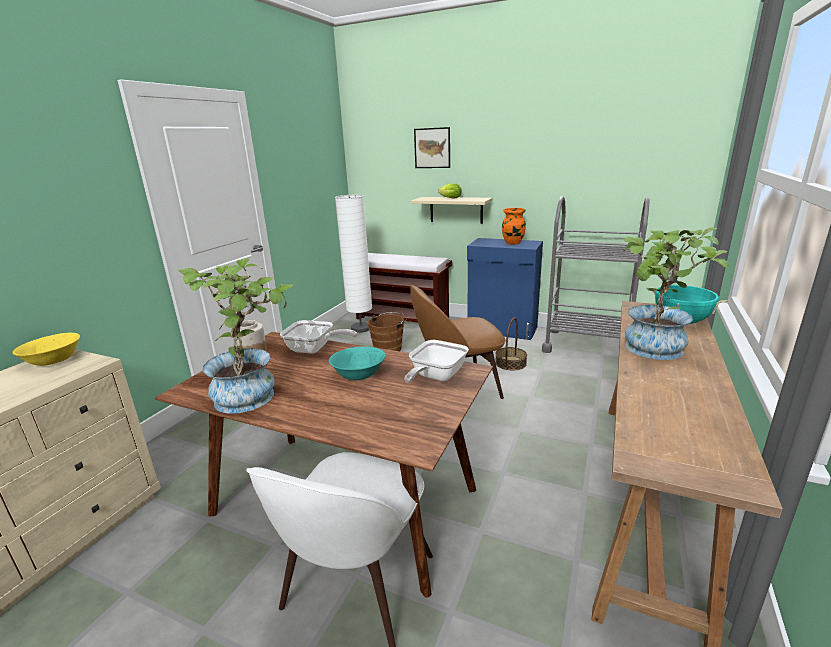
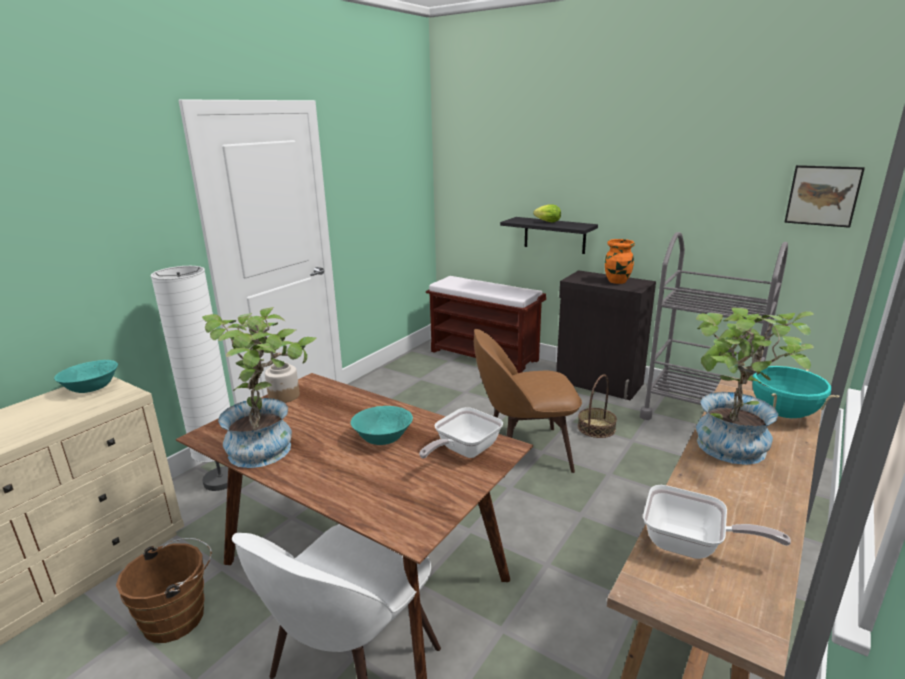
camera: 10 degrees right, 0 degrees up
yellow bowl [13,333,80,366] -> turquoise bowl [54,360,118,393]
frying pan [280,320,357,354] -> frying pan moved to [643,485,791,559]
white floor lamp [335,195,372,333] -> white floor lamp moved to [151,266,230,491]
brown bucket [368,312,407,351] -> brown bucket moved to [116,538,212,643]
beige shelf [411,197,493,224] -> black shelf [500,217,598,254]
picture [414,127,450,168] -> picture moved to [784,165,865,228]
blue cabinet [467,238,543,340] -> black cabinet [556,270,656,400]

